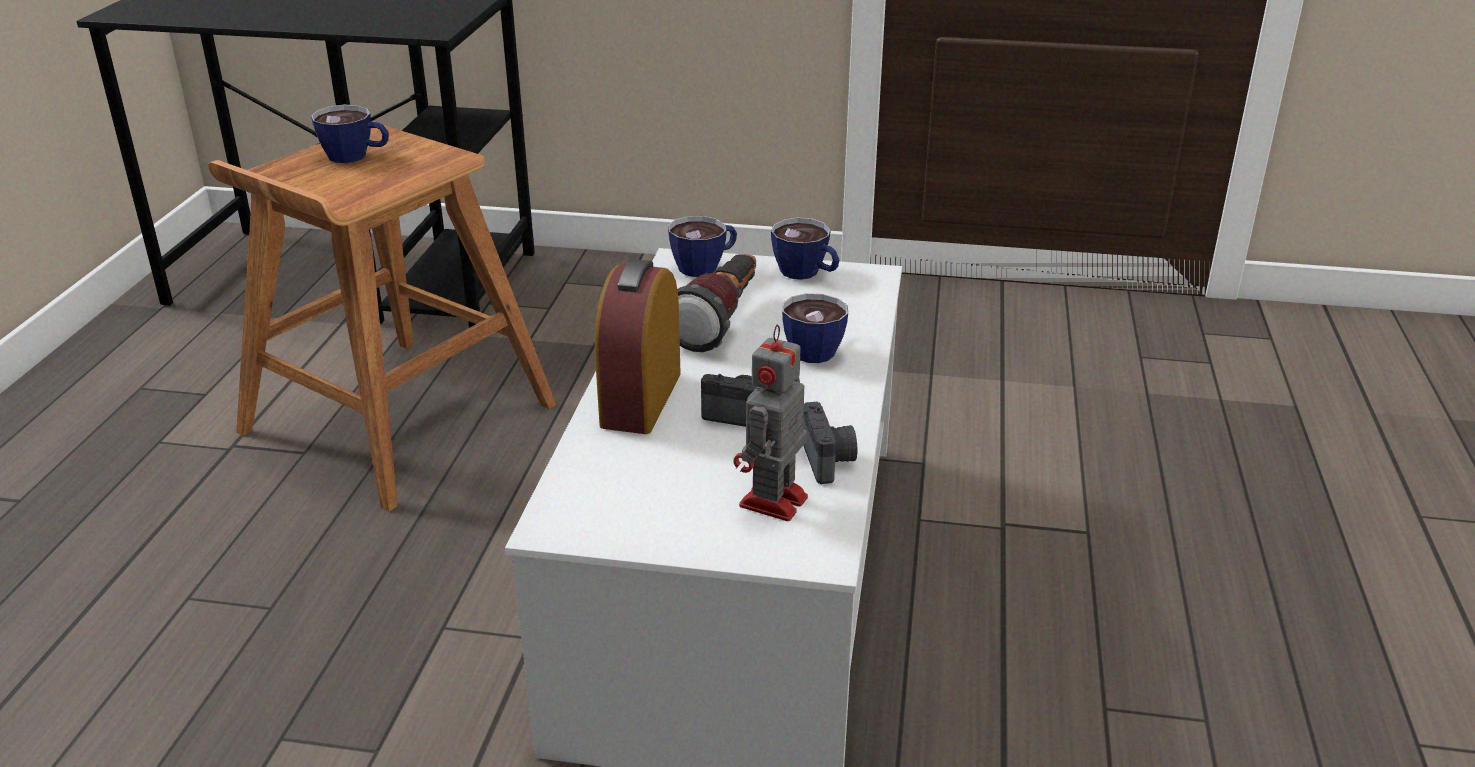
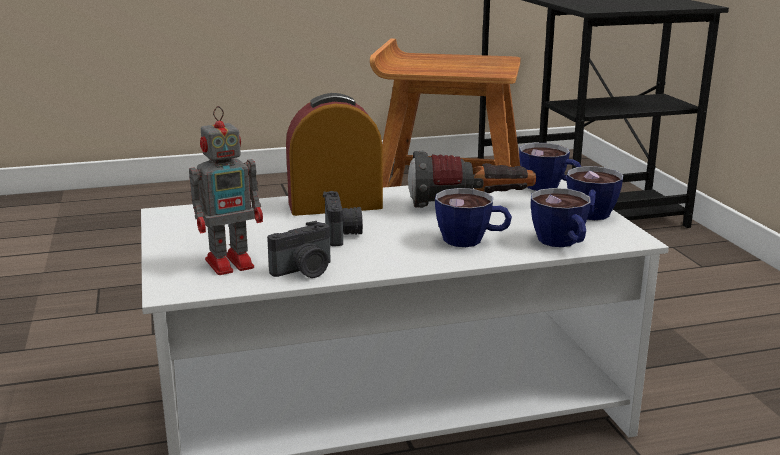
camera: 65 degrees right, 10 degrees down
cup [311,105,389,163] -> cup moved to [531,188,591,247]
toy robot [733,325,808,521] -> toy robot turned 150 degrees clockwise [189,106,263,275]

